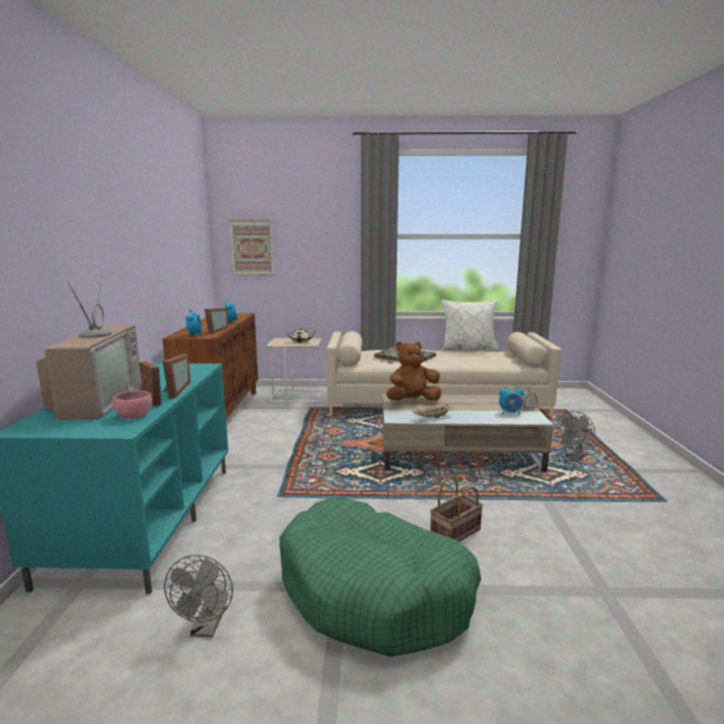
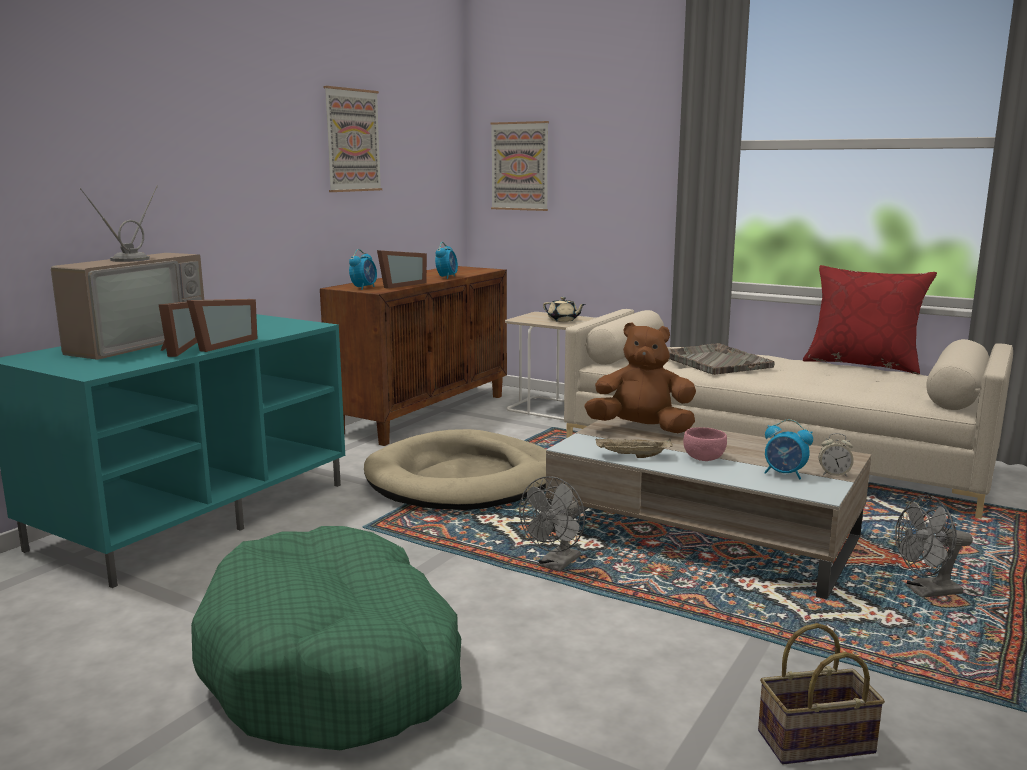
camera: 30 degrees right, 0 degrees up
pink bowl [113,390,152,419] -> pink bowl moved to [683,427,727,461]
grey fan [164,555,233,638] -> grey fan moved to [519,476,585,572]
basket [430,477,483,542] -> basket moved to [758,623,885,765]
white pillow [441,300,499,351] -> red pillow [803,265,937,375]
none -> picture [324,86,382,192]
none -> beige dog bed [364,429,547,510]

